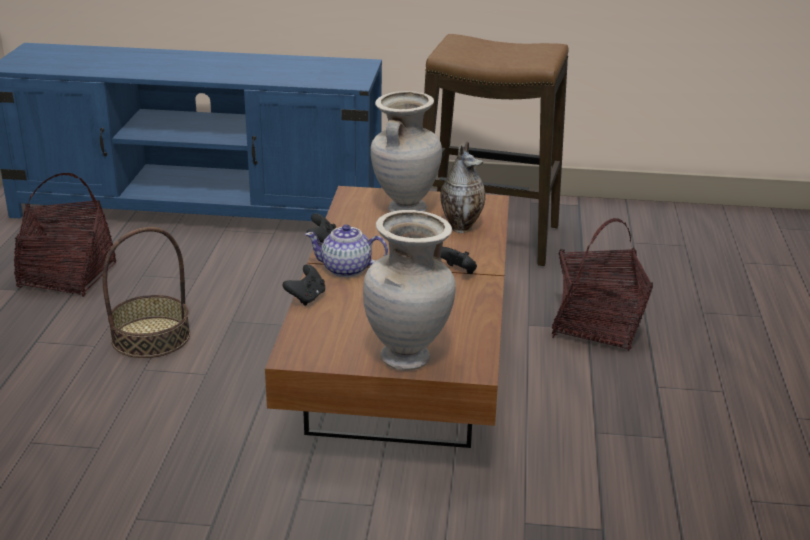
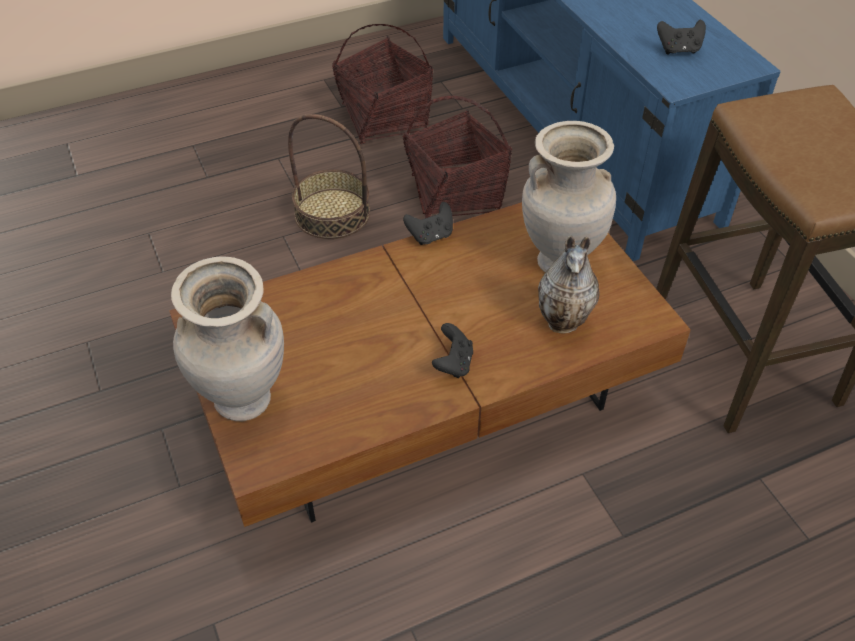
camera: 60 degrees right, 20 degrees up
black game controller [282,264,325,306] -> black game controller moved to [657,20,706,55]
teapot [305,224,388,277] -> none
basket [552,218,653,351] -> basket moved to [403,96,512,218]

